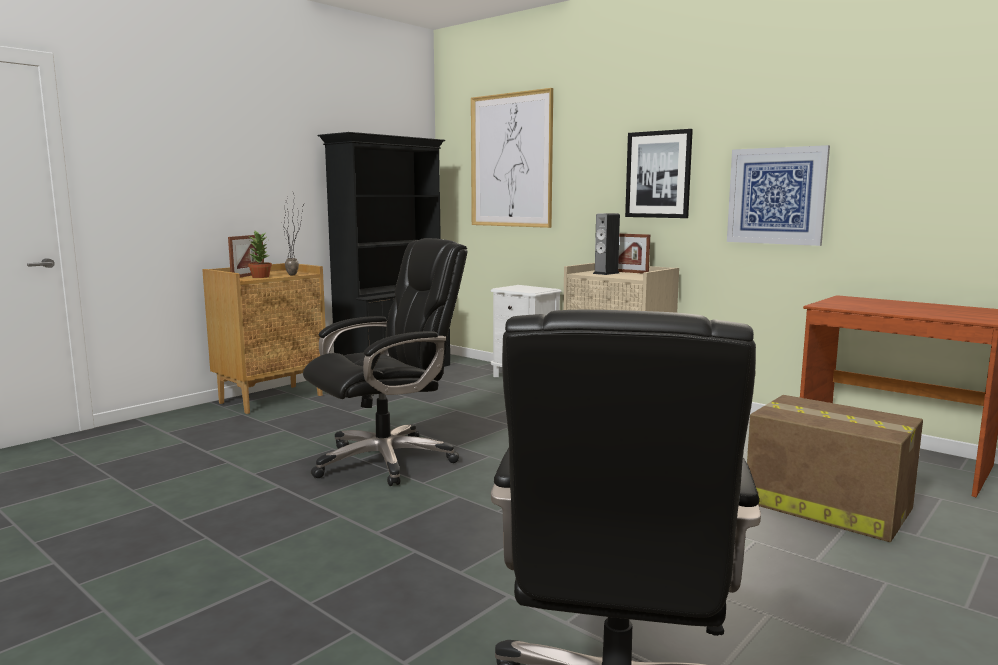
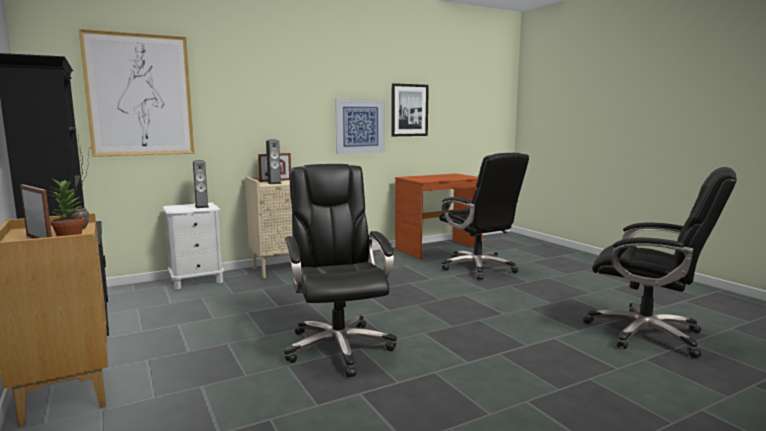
camera: 70 degrees left, 0 degrees up
picture [625,129,693,218] -> picture moved to [391,83,429,136]
cardboard box [747,395,923,542] -> black office chair [439,153,529,280]
none -> speaker [193,160,209,208]

